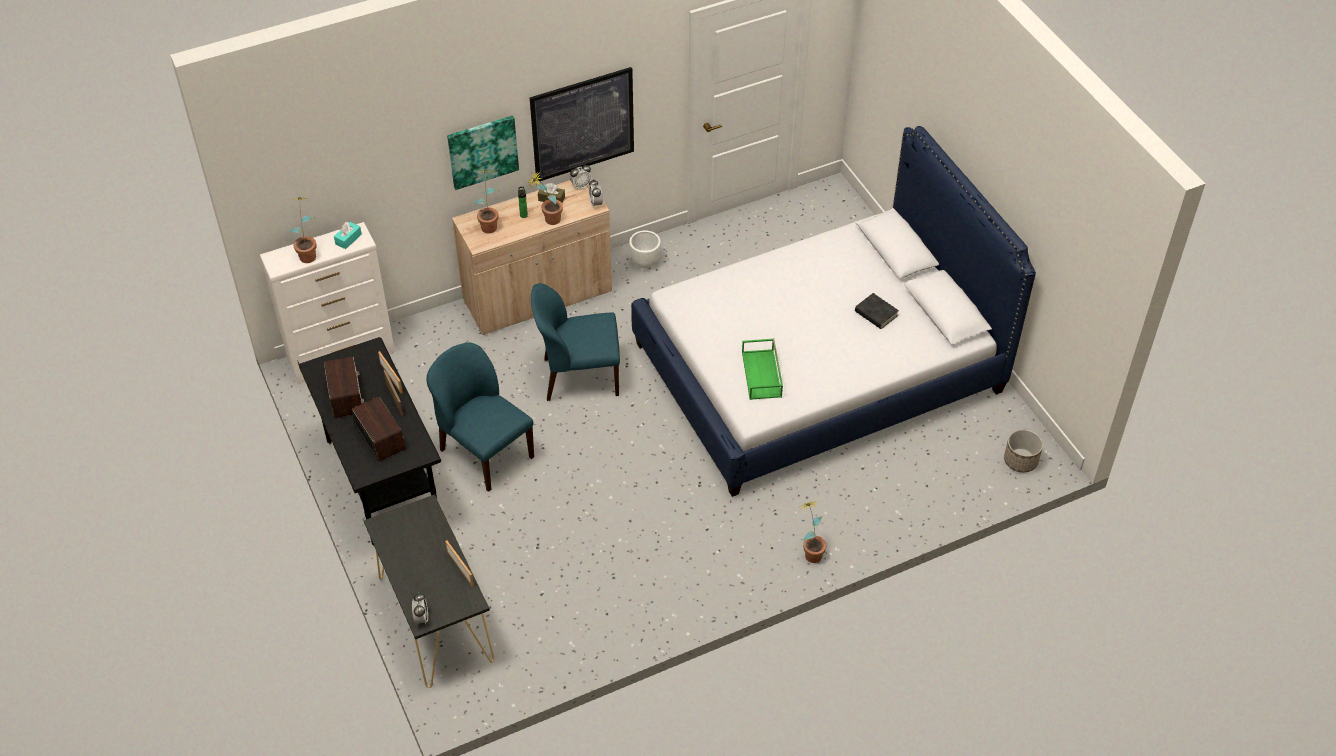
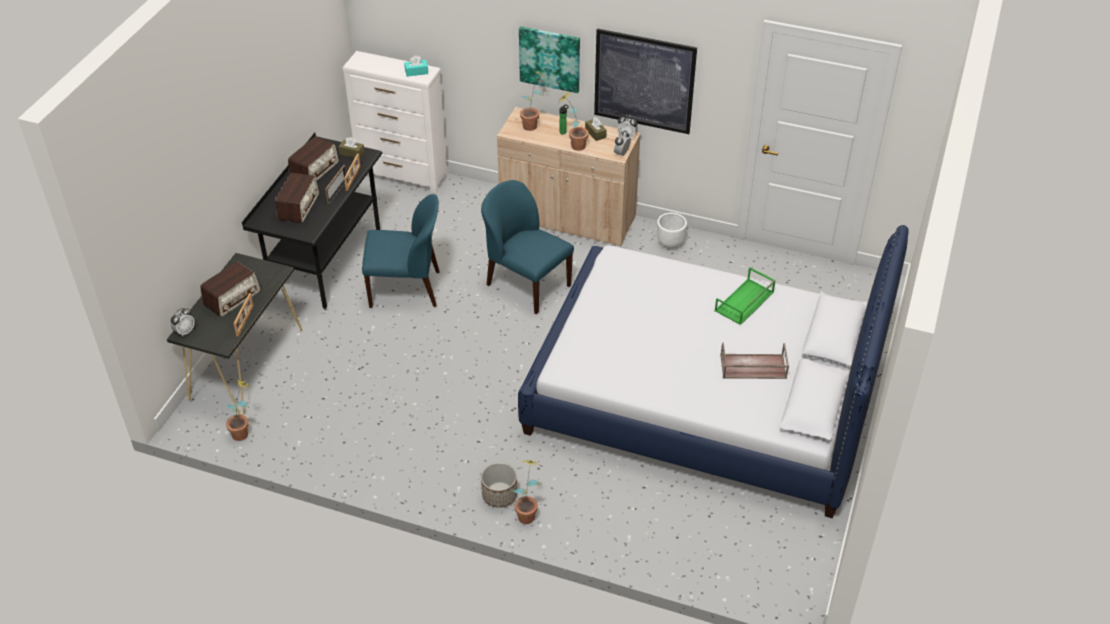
camera: 45 degrees right, 5 degrees down
potted plant [288,197,317,263] -> potted plant moved to [226,380,250,441]
blue chair [427,343,534,492] -> blue chair turned 90 degrees clockwise [362,194,439,308]
green tray [742,338,783,400] -> green tray moved to [715,267,776,325]
black book [855,293,899,329] -> brown tray [720,343,789,379]
planter [1004,429,1043,473] -> planter moved to [481,462,517,508]
none -> radio [200,261,261,317]
none -> brown tissue box [338,137,365,158]

